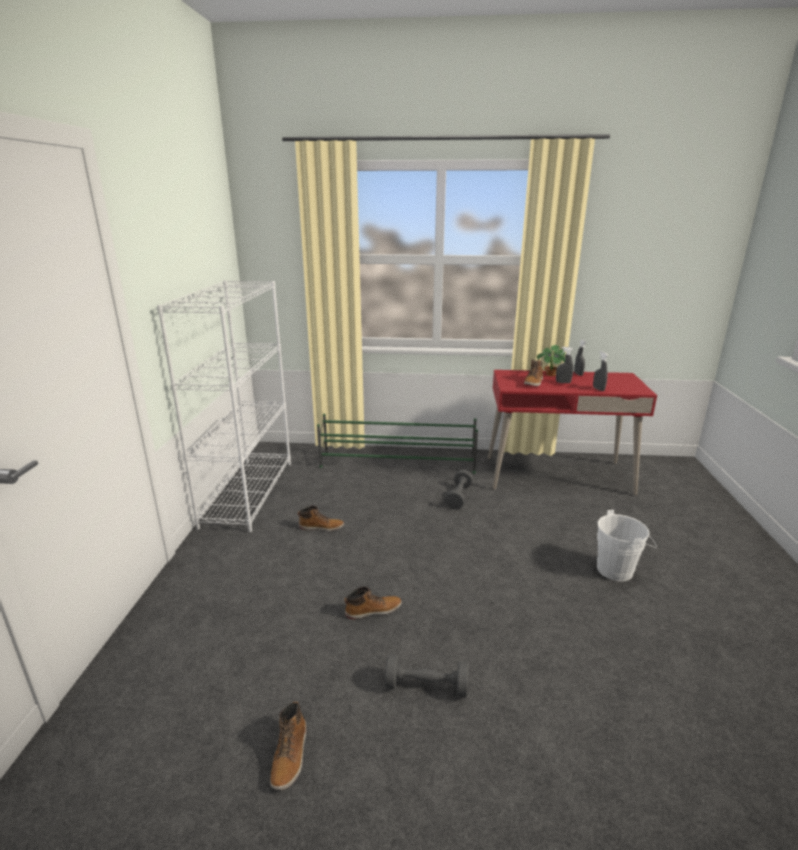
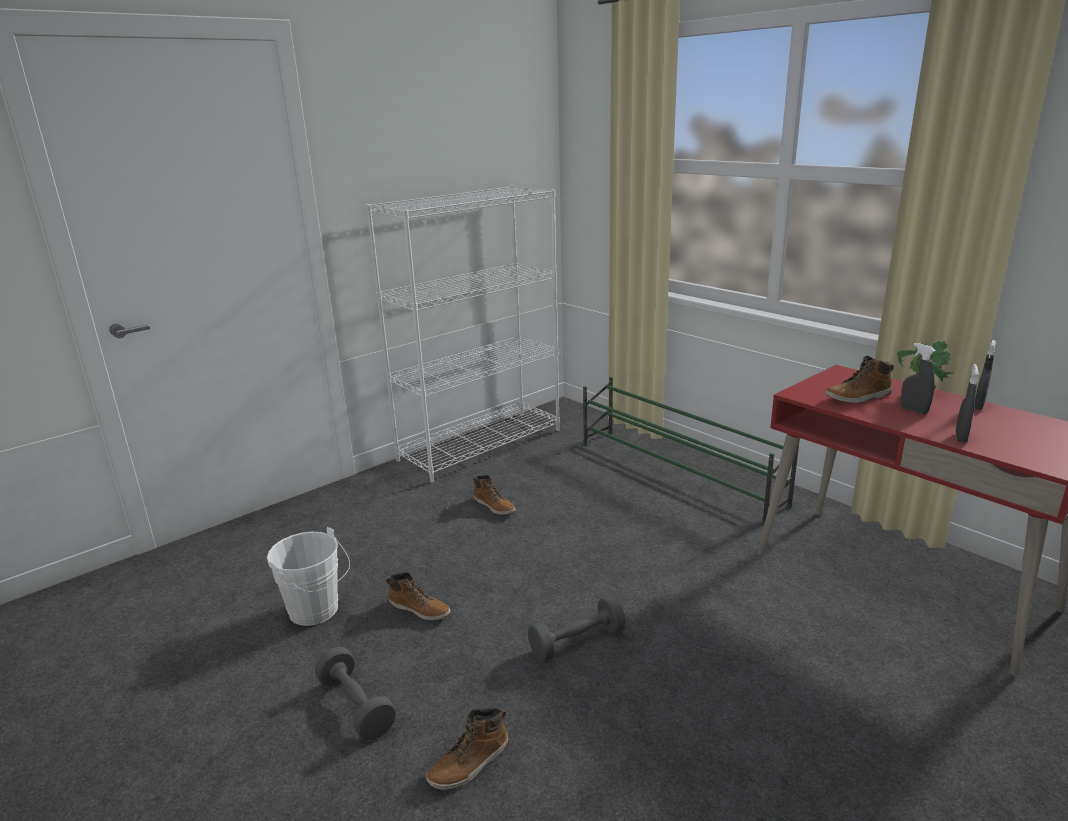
camera: 45 degrees right, 0 degrees up
boot [270,702,307,790] -> boot moved to [426,708,509,790]
grey dumbbell [444,470,473,510] -> grey dumbbell moved to [528,596,625,662]
white bucket [597,510,657,581] -> white bucket moved to [267,527,350,626]

